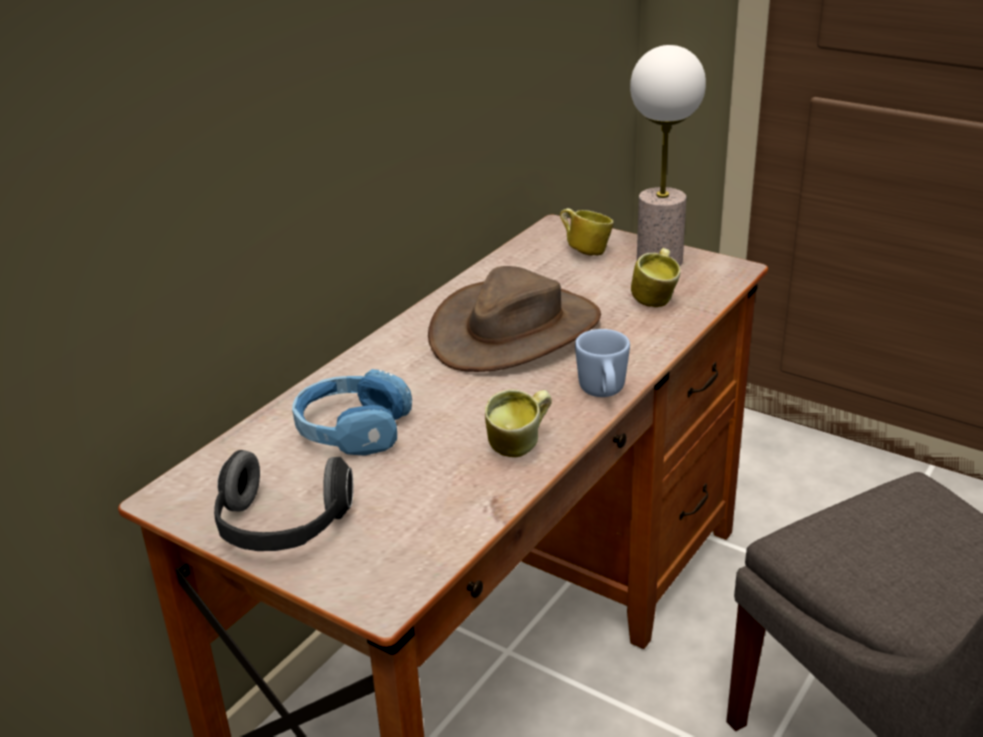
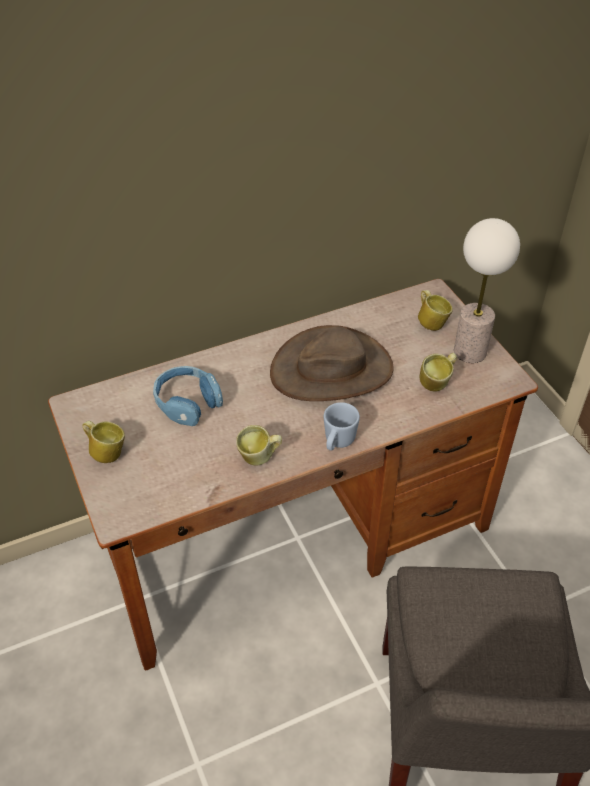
camera: 30 degrees right, 15 degrees up
headphones [214,450,353,551] -> mug [82,421,125,463]

